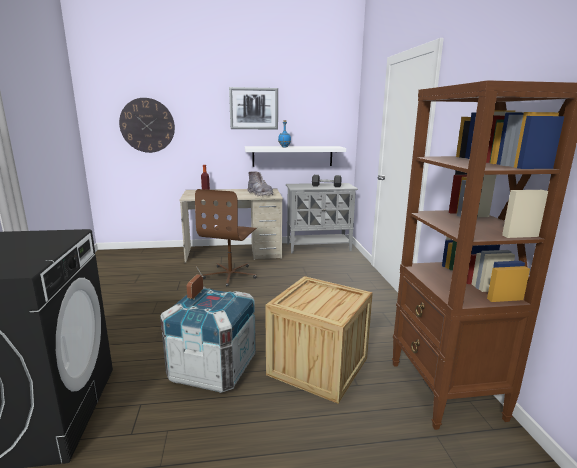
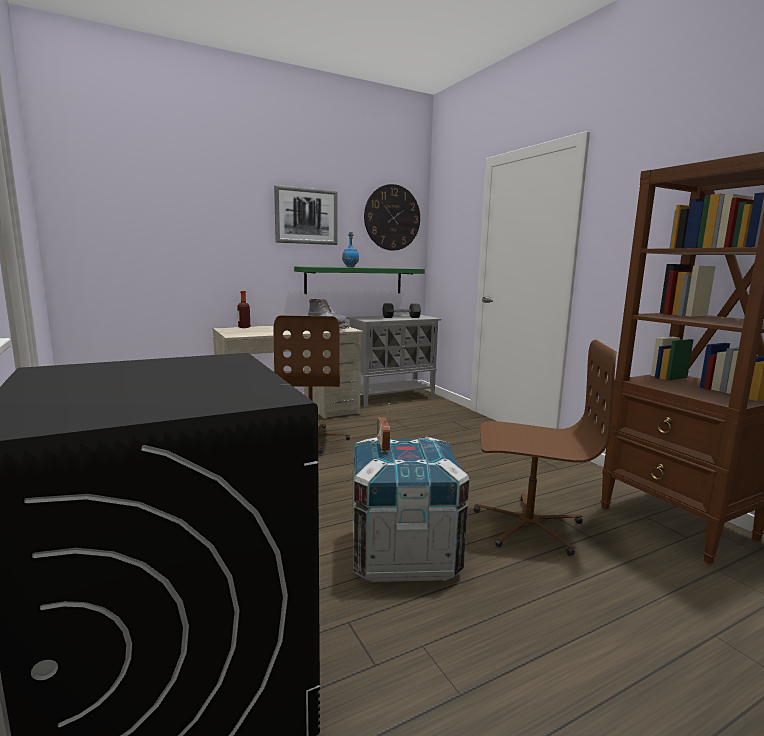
camera: 20 degrees left, 5 degrees down
wall clock [119,98,175,153] -> wall clock moved to [364,184,420,251]
white shelf [245,146,346,167] -> green shelf [294,266,425,294]
crate [265,276,373,404] -> brown office chair [474,340,617,556]

